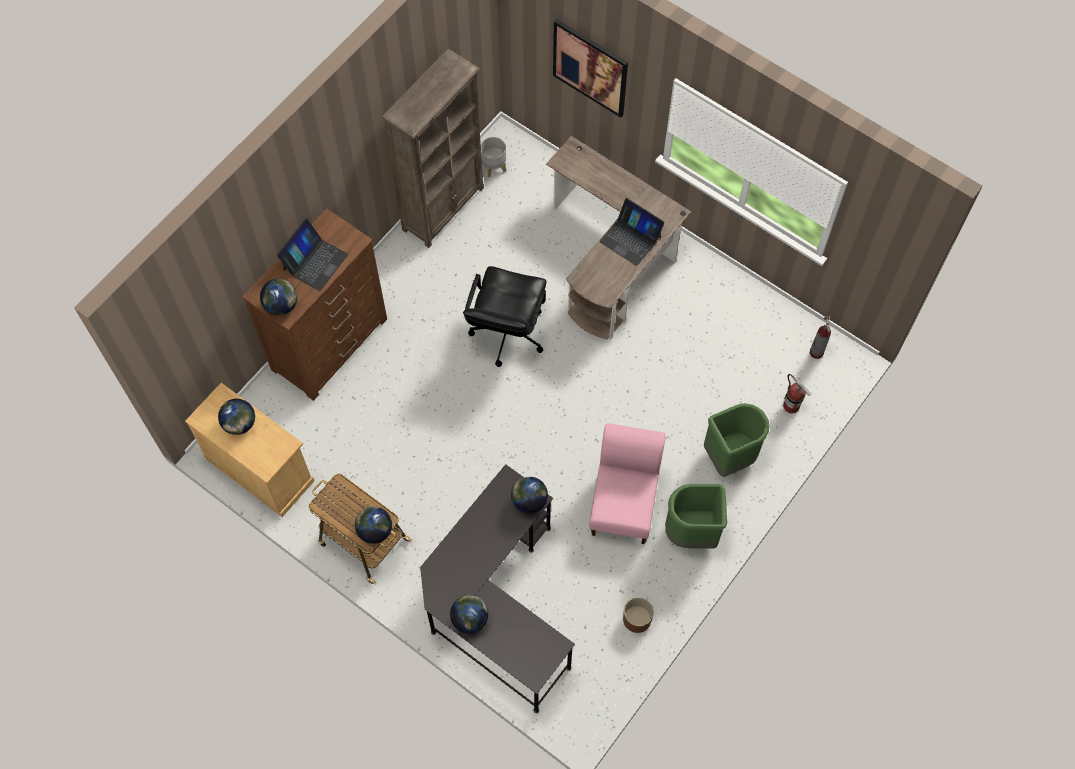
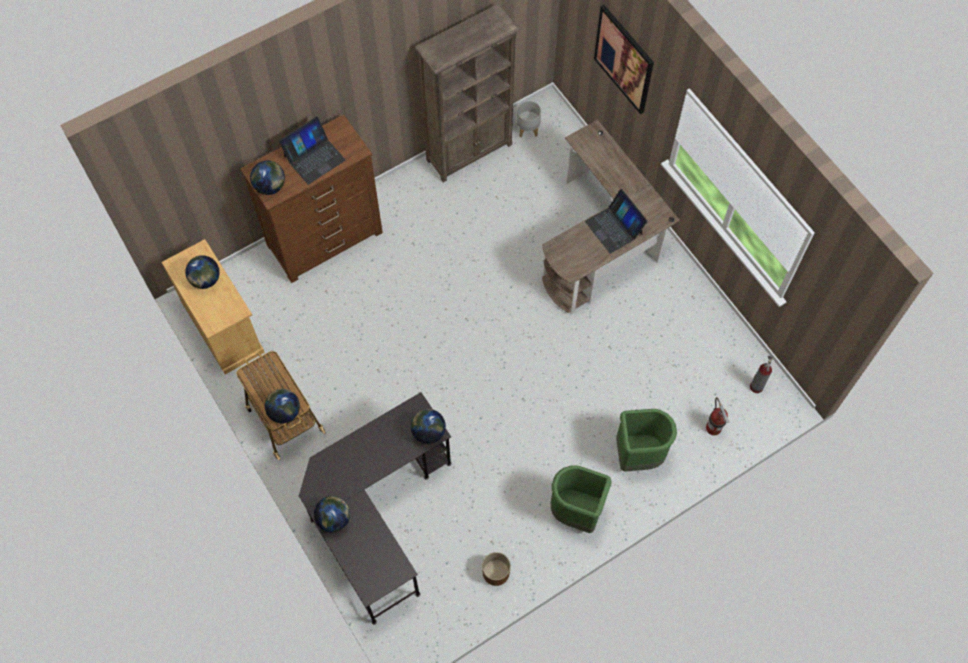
camera: 20 degrees right, 0 degrees up
black office chair [463,266,546,367] -> none
pink chair [589,423,665,544] -> none

